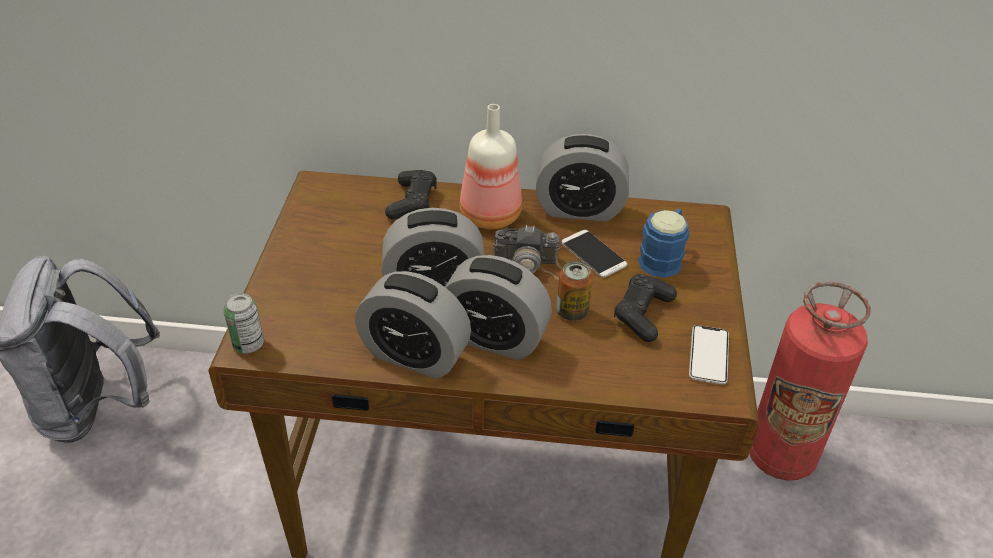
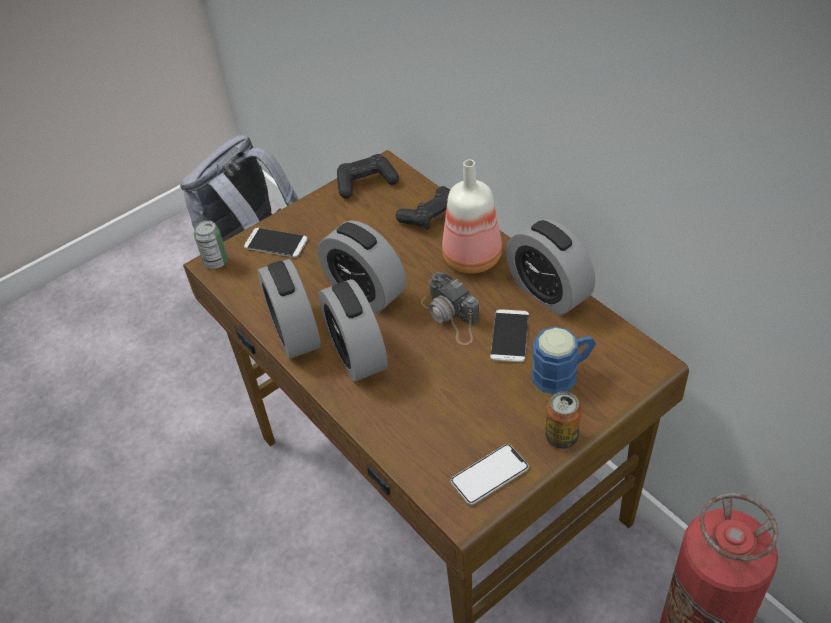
camera: 50 degrees right, 5 degrees up
can [556,261,593,321] -> can moved to [545,391,582,449]
black game controller [614,274,677,342] -> black game controller moved to [337,154,399,199]
none -> phone [244,228,308,257]

